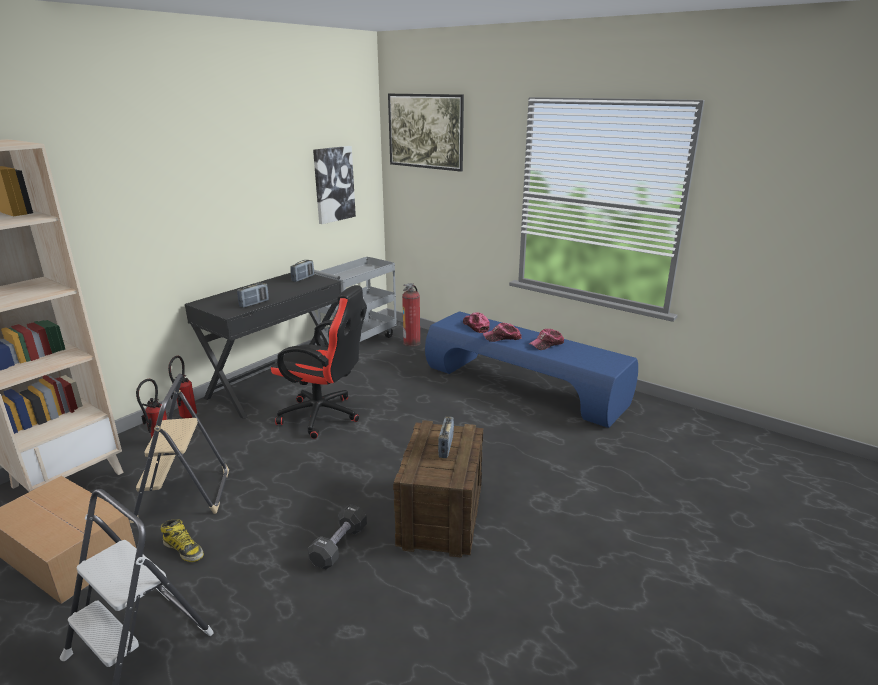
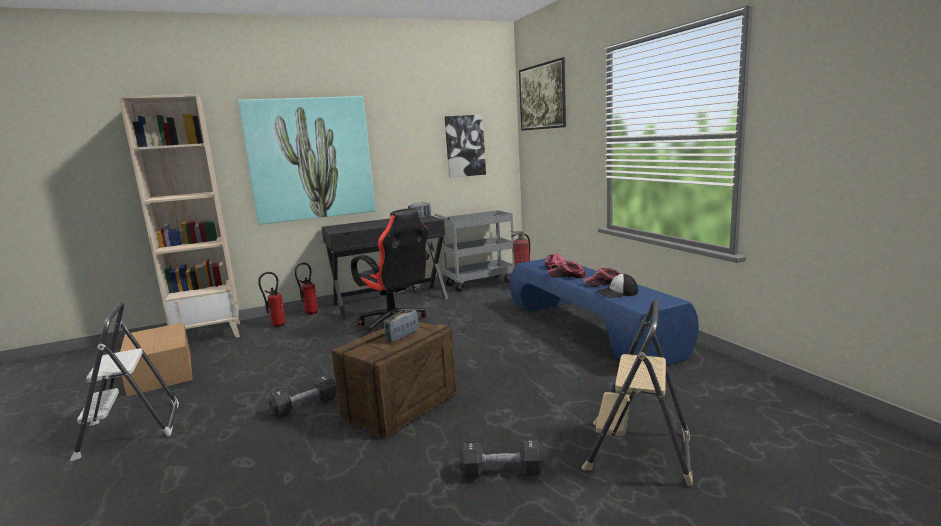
camera: 30 degrees right, 10 degrees down
beige step ladder [129,374,229,523] -> beige step ladder moved to [582,299,693,486]
boot [160,519,204,562] -> none
radio [237,283,269,308] -> none
none -> picture [238,96,376,224]
none -> black dumbbell [459,439,544,477]
none -> cap [596,274,638,298]

